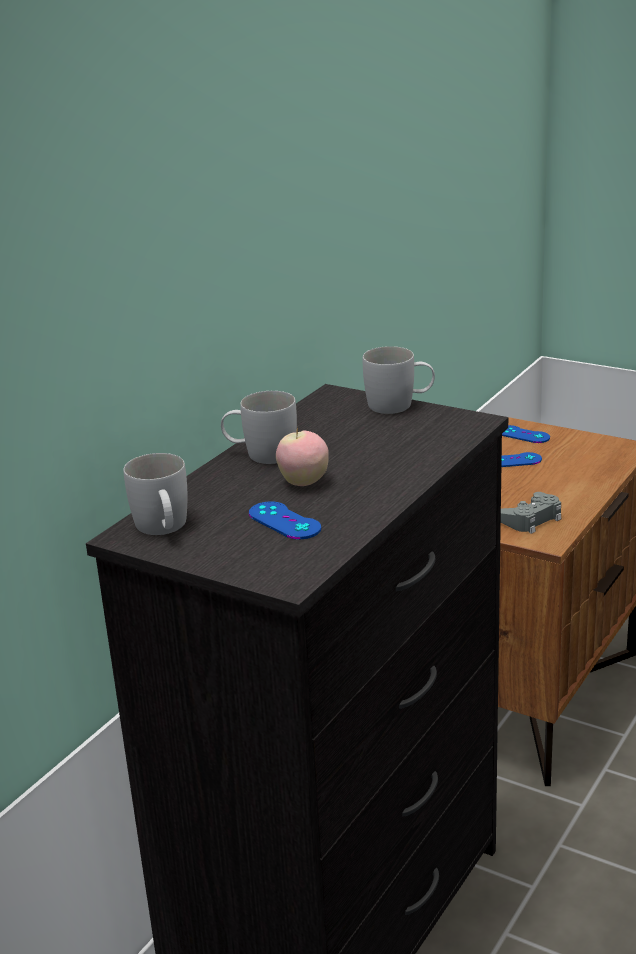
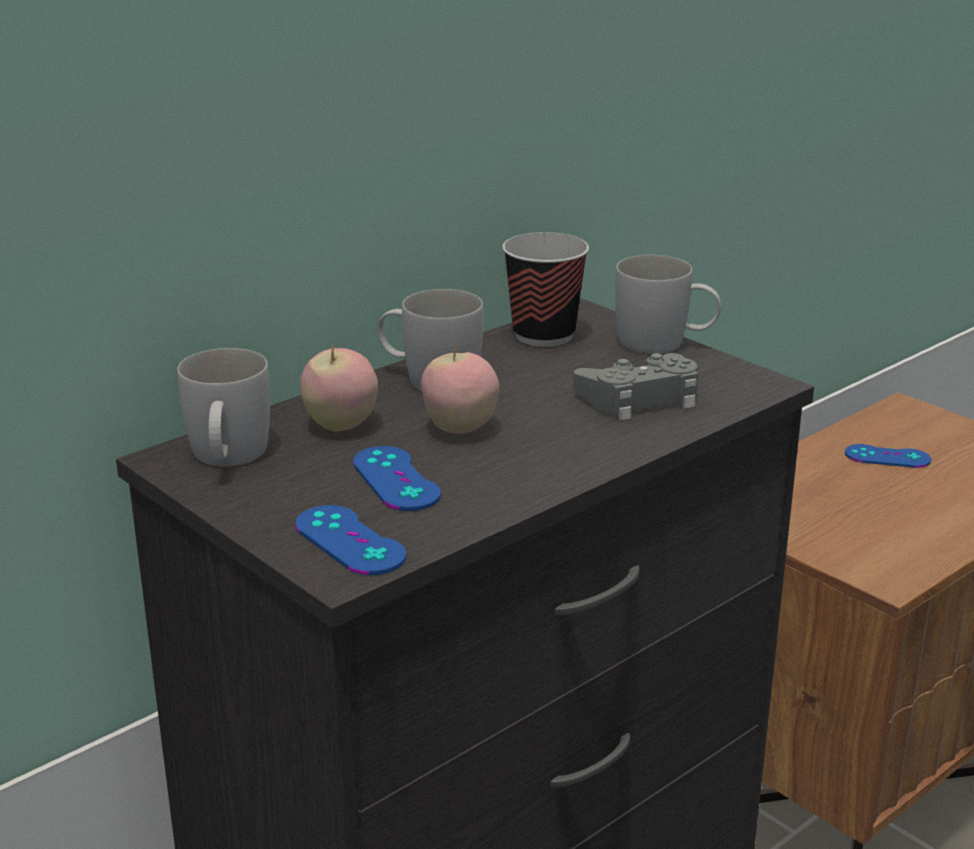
camera: 15 degrees right, 0 degrees up
grey game controller [501,492,561,534] -> grey game controller moved to [573,353,698,421]
blue game controller [502,425,550,443] -> blue game controller moved to [295,505,406,575]
none -> apple [300,345,378,431]
none -> cup [502,232,589,347]

